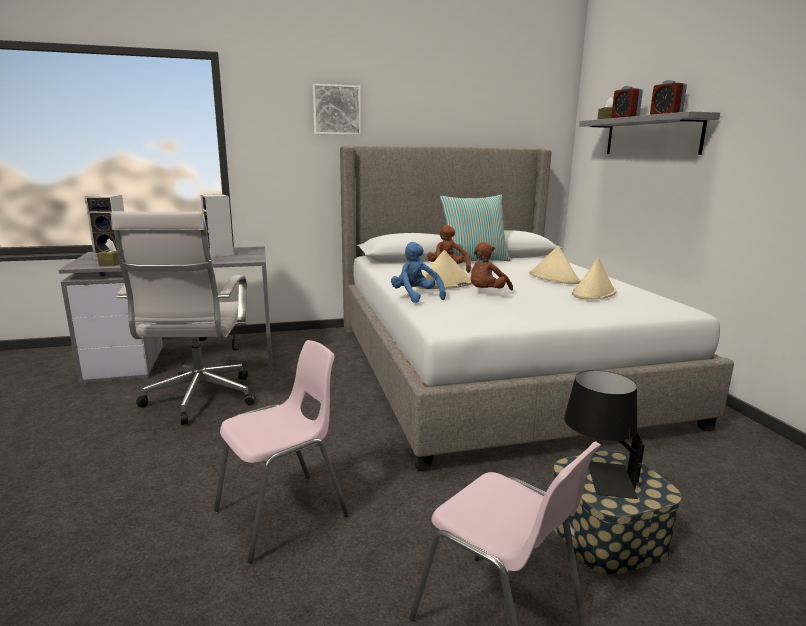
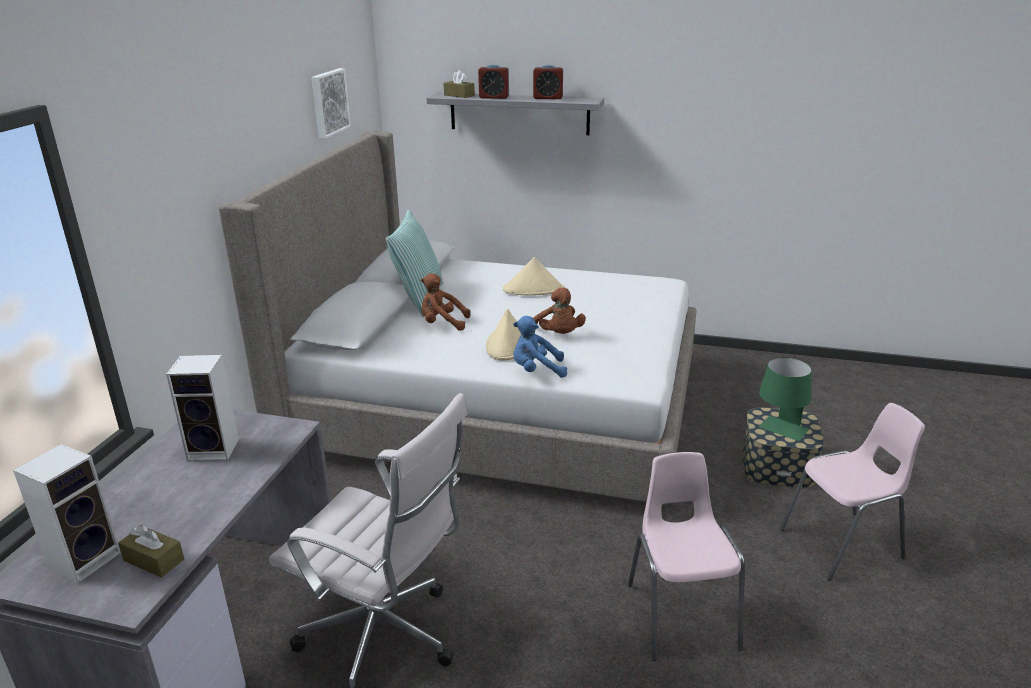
camera: 60 degrees left, 10 degrees up
picture [313,84,361,135] -> picture moved to [311,68,351,139]
black table lamp [564,370,645,499] -> green table lamp [759,357,812,441]
beige hat [572,257,617,300] -> none

